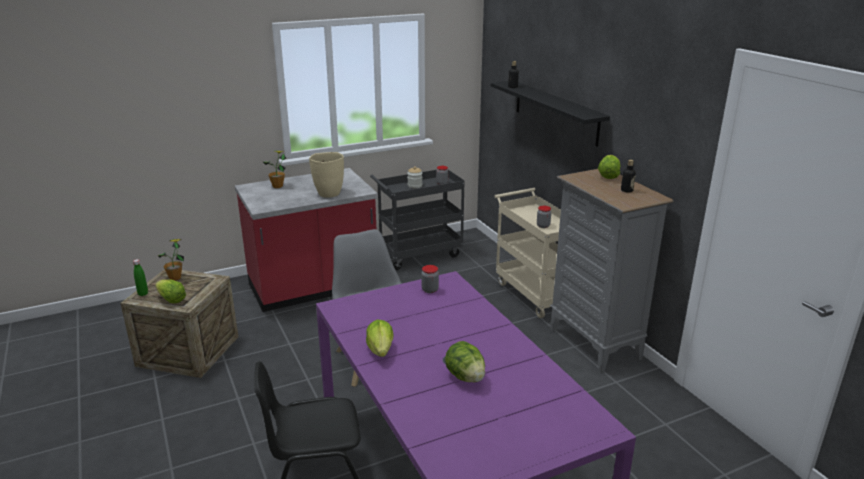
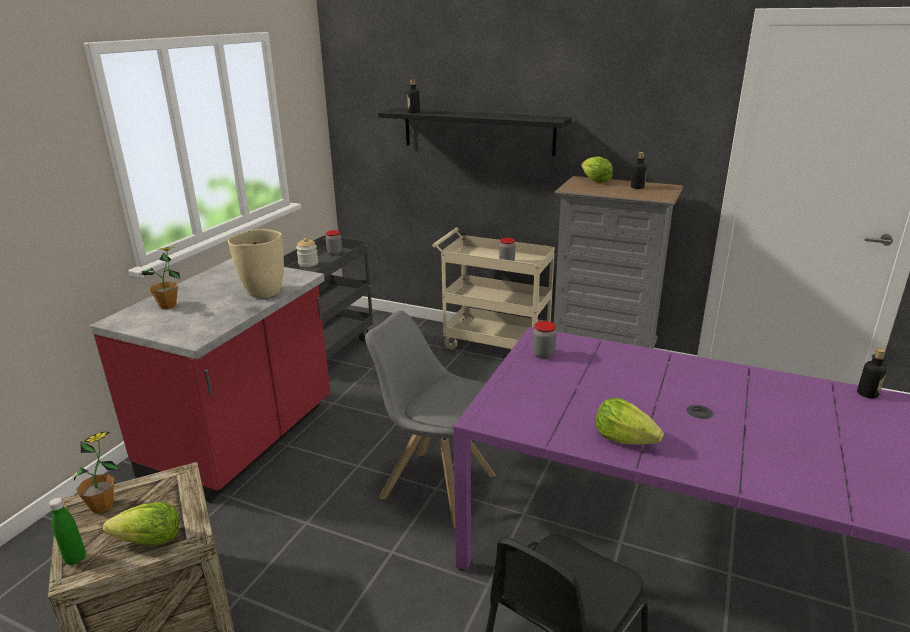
camera: 40 degrees left, 0 degrees up
lettuce [445,341,485,383] -> none
none -> bottle [857,348,887,399]

